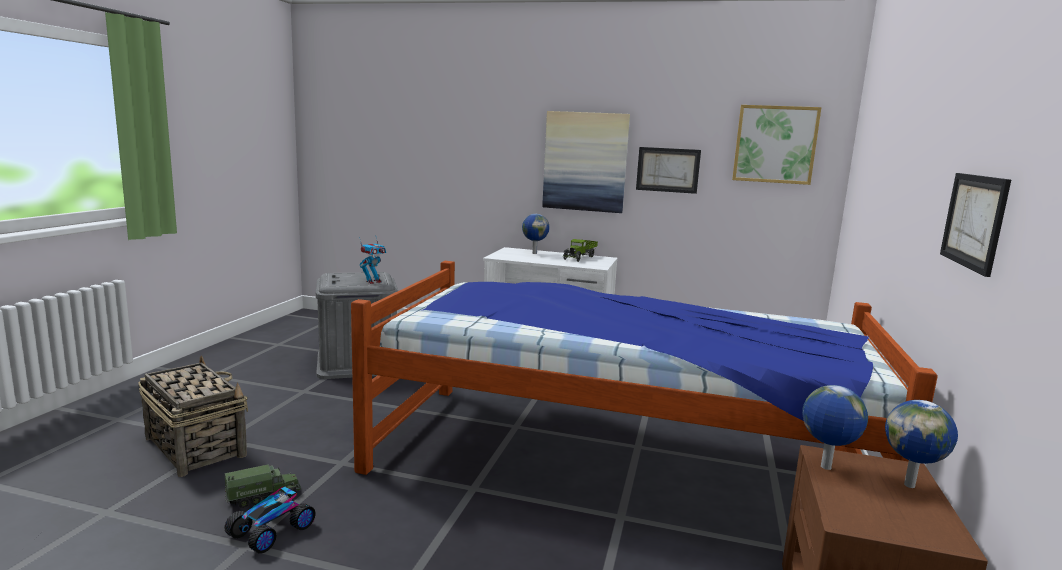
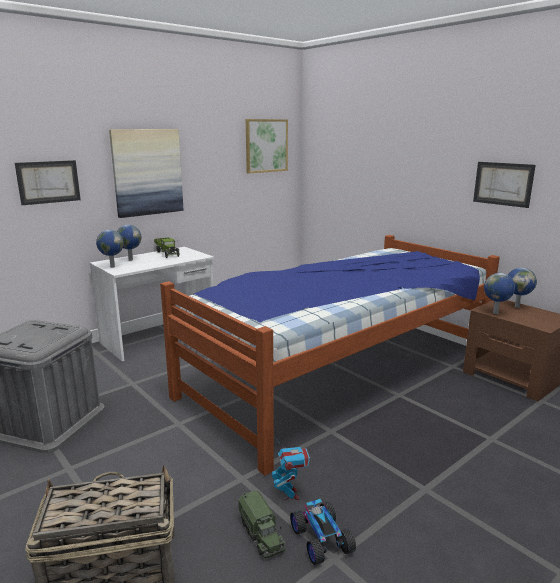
camera: 55 degrees left, 5 degrees up
toy truck [225,464,301,508] -> toy truck turned 150 degrees clockwise [238,490,286,558]
toy robot [359,235,386,284] -> toy robot moved to [272,439,310,500]
picture [636,147,701,194] -> picture moved to [15,160,81,205]
none -> globe [96,230,124,268]

